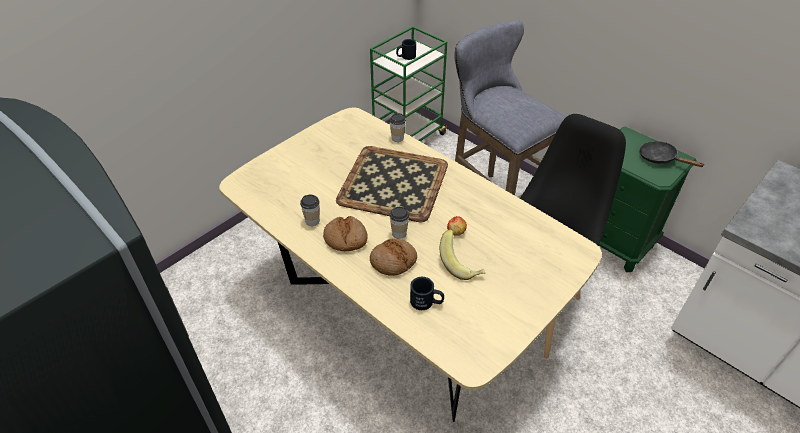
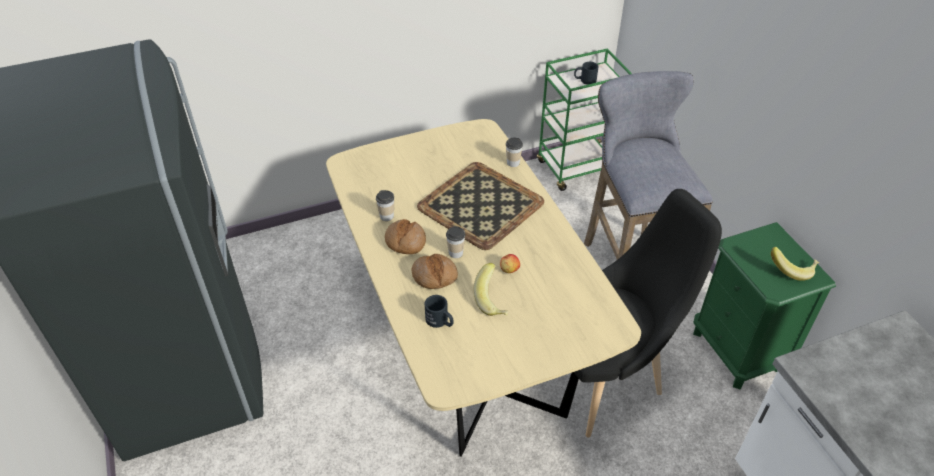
camera: 25 degrees right, 0 degrees up
black frying pan [639,141,705,167] -> banana [771,247,819,281]

